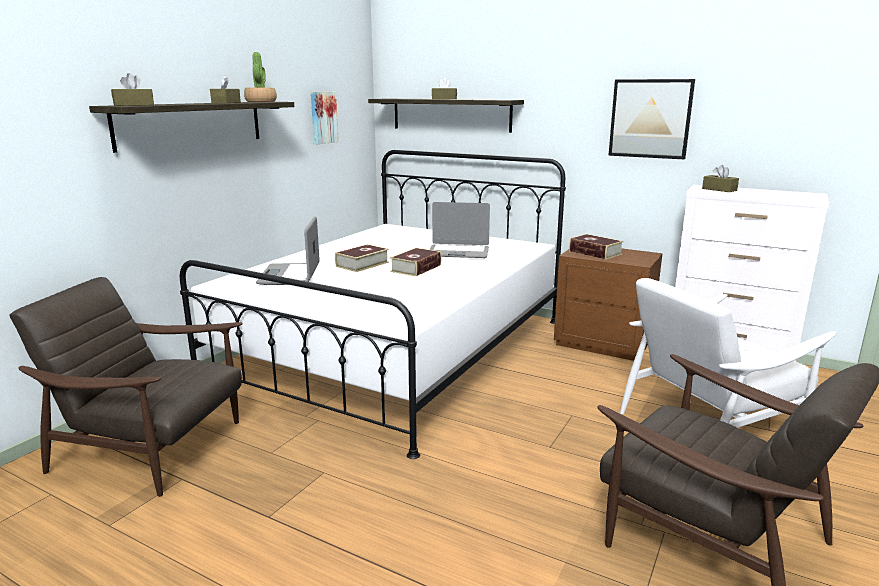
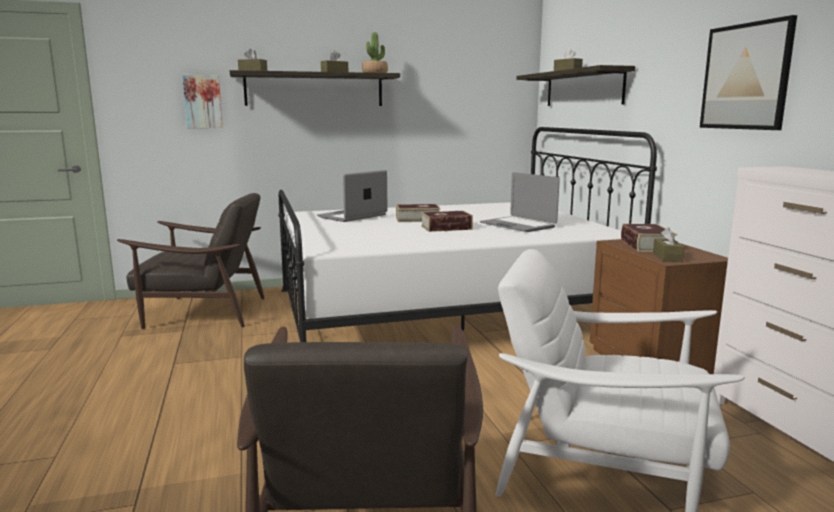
camera: 45 degrees right, 5 degrees down
brown armchair [9,277,243,497] -> brown armchair turned 120 degrees clockwise [117,193,265,329]
picture [311,91,339,144] -> picture moved to [182,75,223,128]
brown tissue box [702,165,739,192] -> brown tissue box moved to [653,227,684,262]

